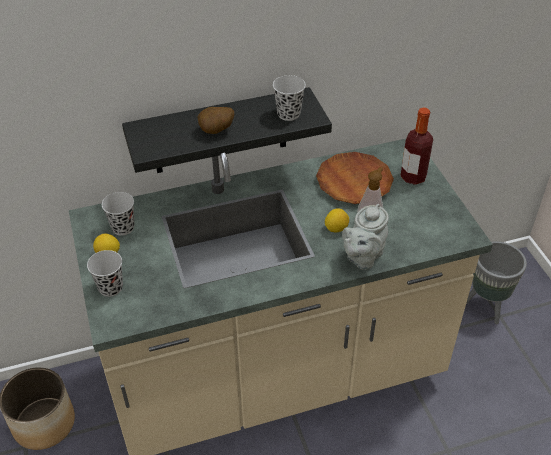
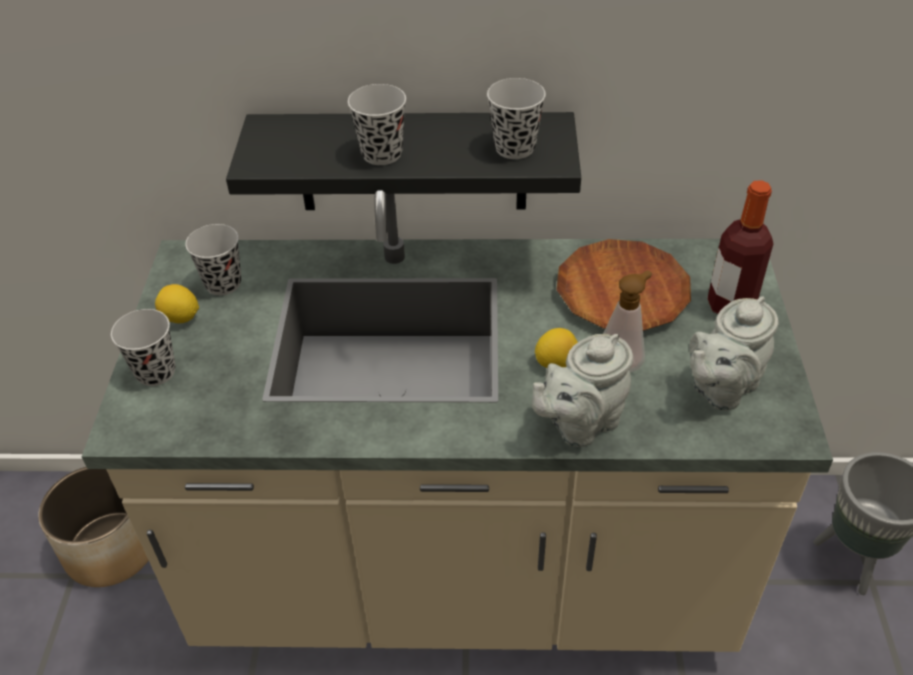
camera: 20 degrees right, 0 degrees up
potato [197,107,234,134] -> black cup [348,84,406,165]
none -> grey teapot [689,296,778,411]

